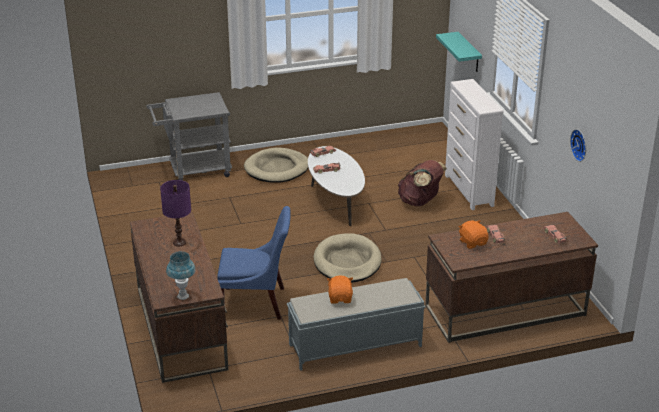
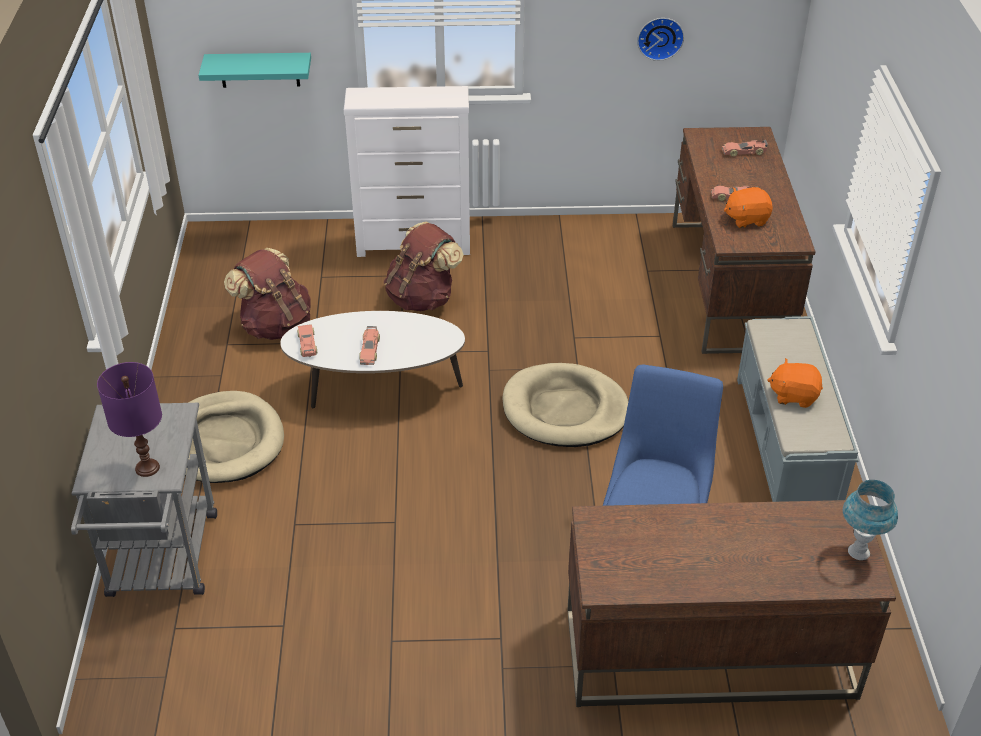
camera: 75 degrees left, 10 degrees up
purple table lamp [160,180,191,246] -> purple table lamp moved to [97,362,162,477]
none -> brown backpack [224,248,311,340]

